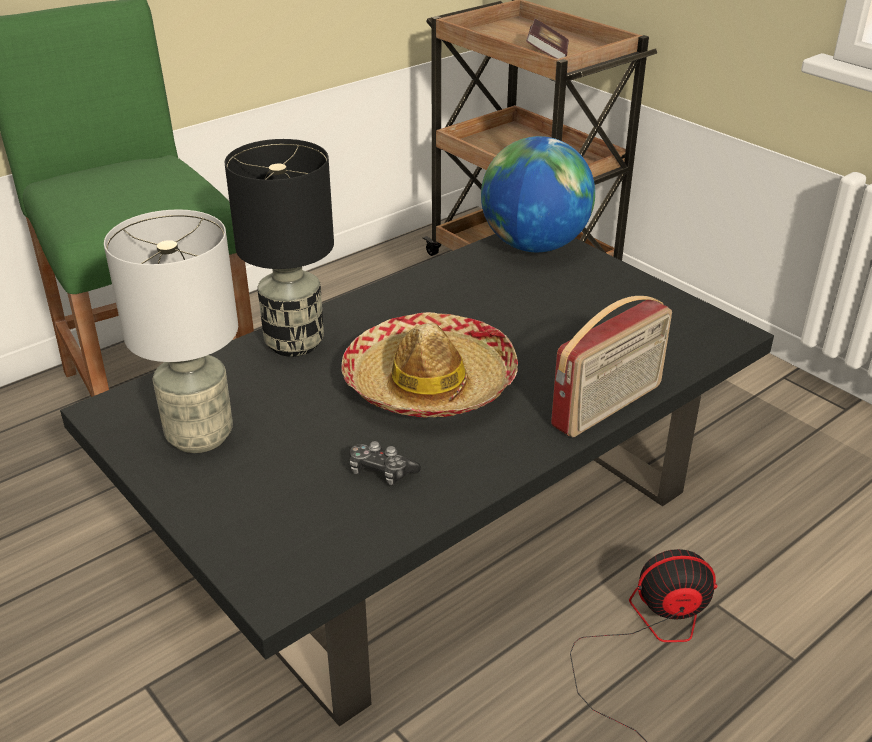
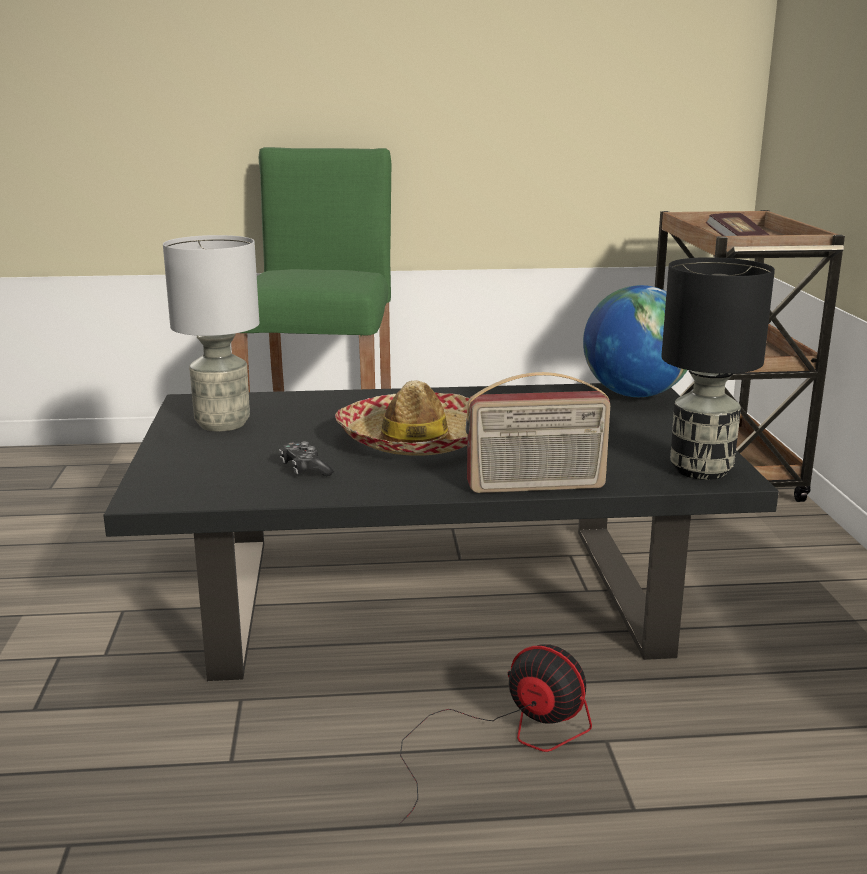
camera: 35 degrees right, 15 degrees down
black table lamp [224,139,334,357] -> black table lamp moved to [661,257,775,480]

